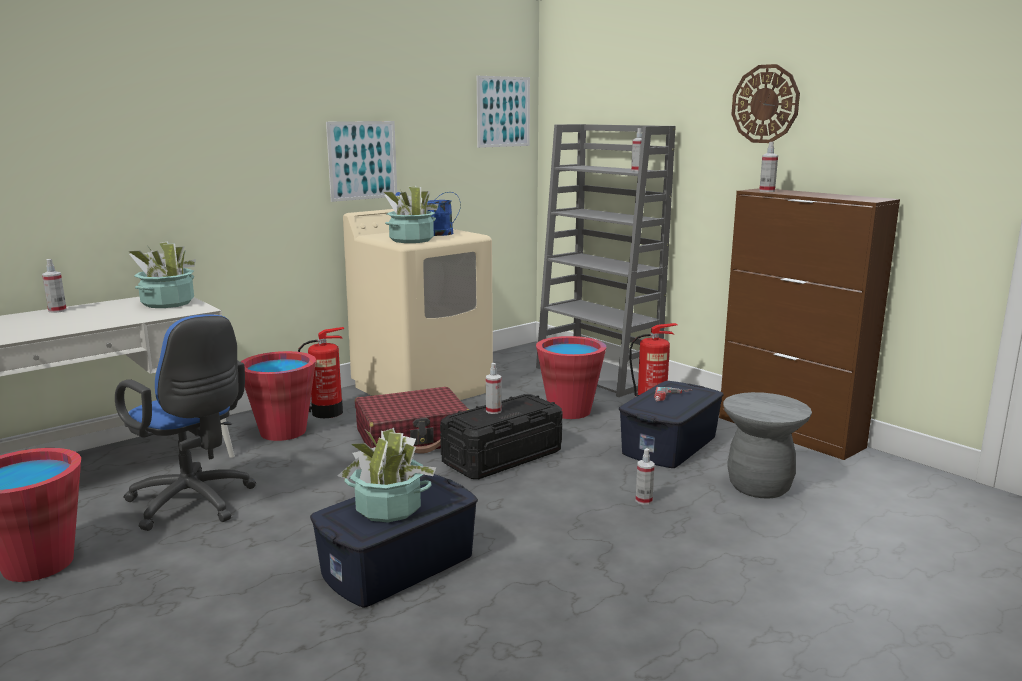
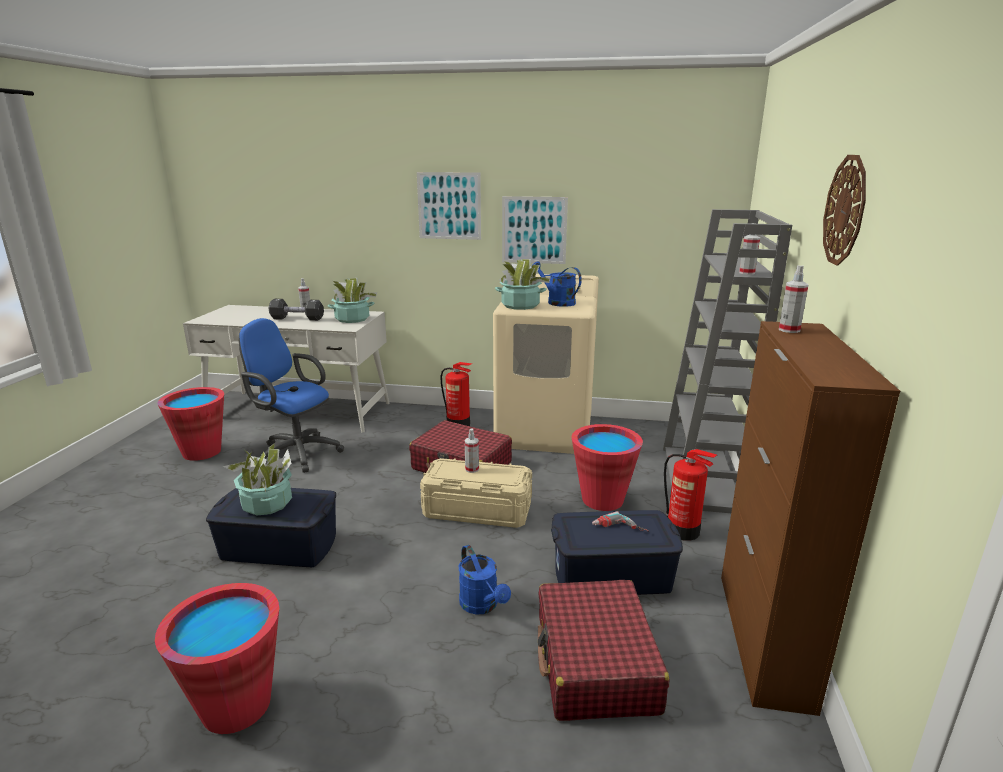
camera: 50 degrees right, 5 degrees up
blue office chair [115,315,256,531] -> blue office chair turned 120 degrees clockwise [239,318,344,473]
red bucket [241,351,316,441] -> red bucket moved to [155,583,279,734]
black storage box [440,394,562,479] -> beige storage box [420,458,532,528]
picture [477,76,530,148] -> picture moved to [417,172,481,240]
spray bottle [636,448,655,505] -> blue watering can [459,545,511,615]
grey stool [723,392,812,499] -> red suitcase [538,580,669,721]
none -> black dumbbell [268,299,324,321]

